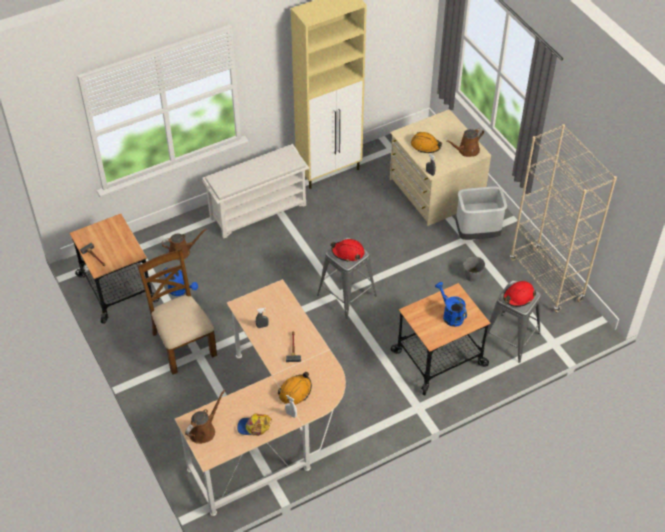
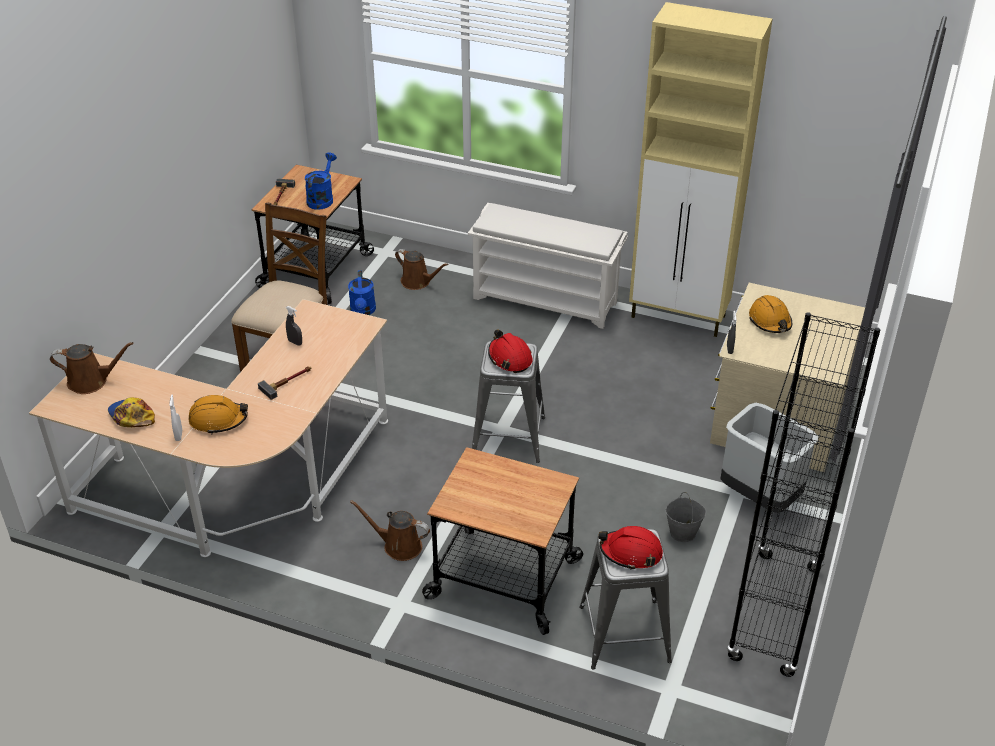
camera: 50 degrees right, 10 degrees down
blue watering can [435,282,467,327] -> blue watering can moved to [305,153,337,210]
brown watering can [446,128,484,157] -> brown watering can moved to [350,500,430,561]
beige bookcase [510,124,617,312] -> black bookcase [727,312,880,677]

